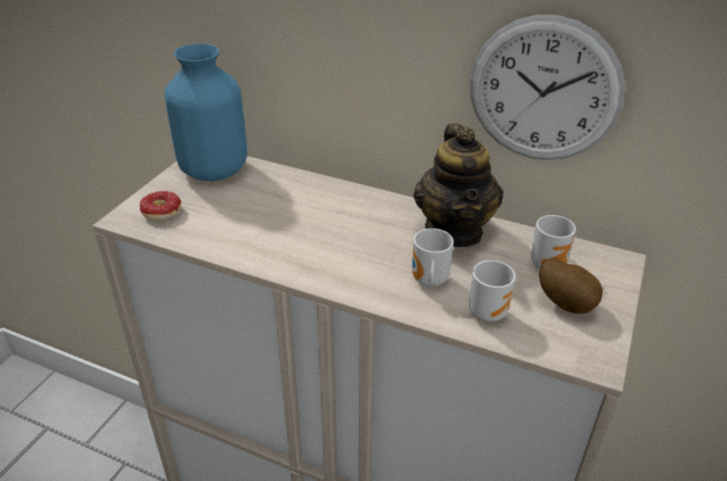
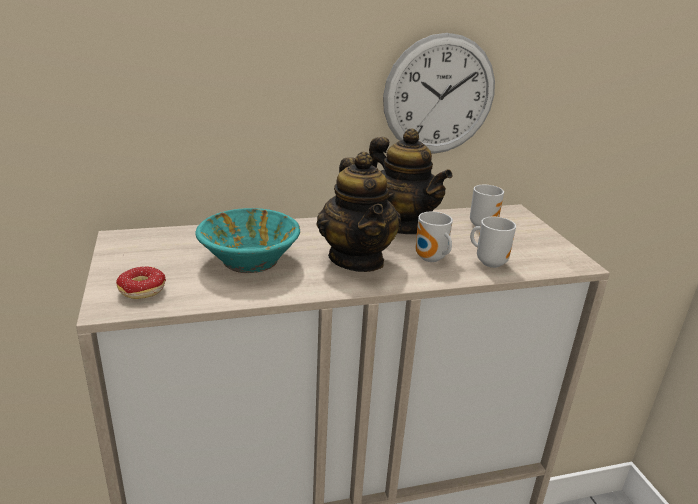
camera: 40 degrees left, 10 degrees down
blue vase [164,44,247,181] -> none
potato [539,258,603,314] -> none
none -> turquoise bowl [195,208,300,273]
none -> teapot [316,151,401,272]

